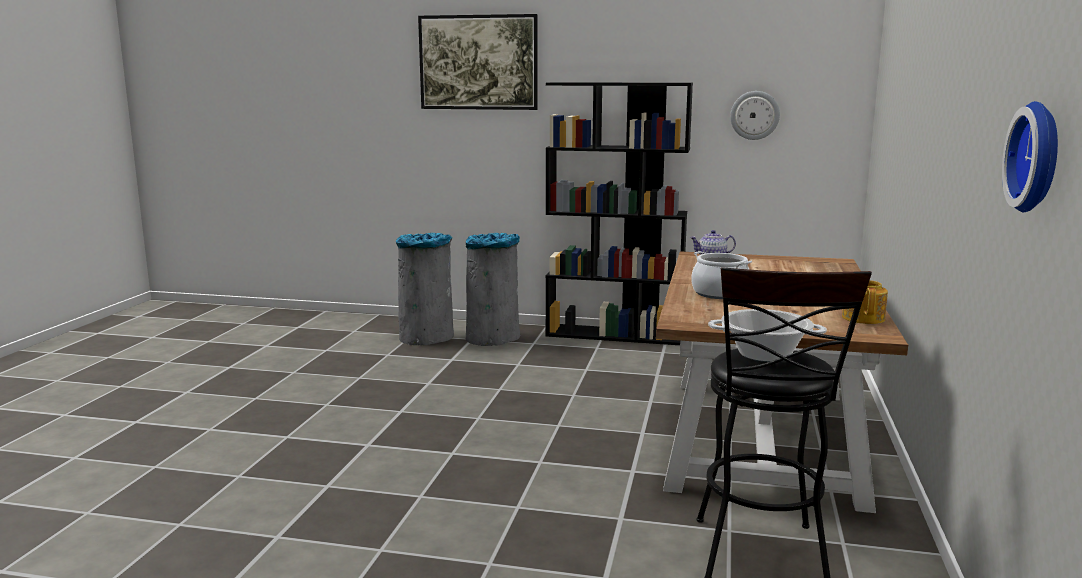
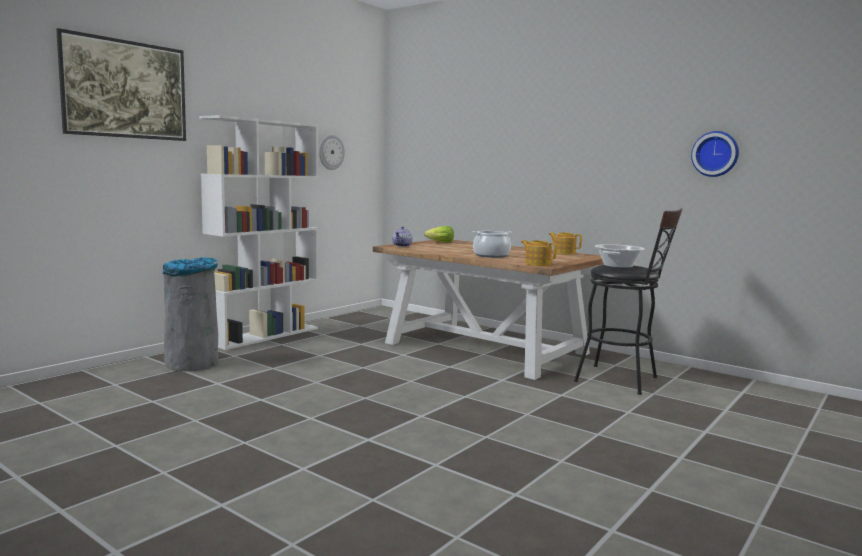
camera: 65 degrees left, 5 degrees down
grey trash can [396,233,454,345] -> none
black bookcase [545,82,693,345] -> white bookcase [199,115,318,350]
none -> lettuce [424,226,454,243]
none -> teapot [521,240,557,266]

